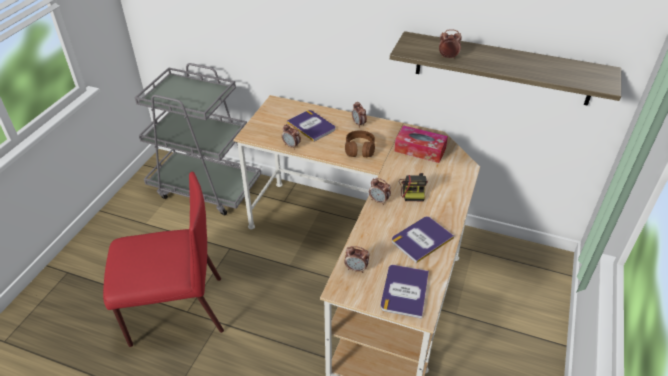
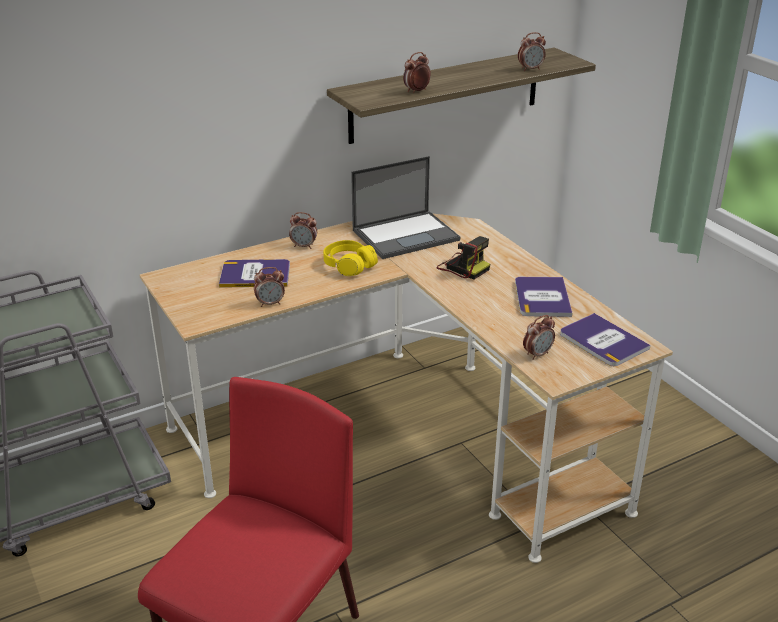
camera: 50 degrees left, 10 degrees down
brown headphones [345,131,375,157] -> yellow headphones [323,240,378,276]
alarm clock [369,178,391,205] -> alarm clock moved to [518,32,546,71]
tissue box [394,125,448,163] -> laptop [351,156,460,259]

